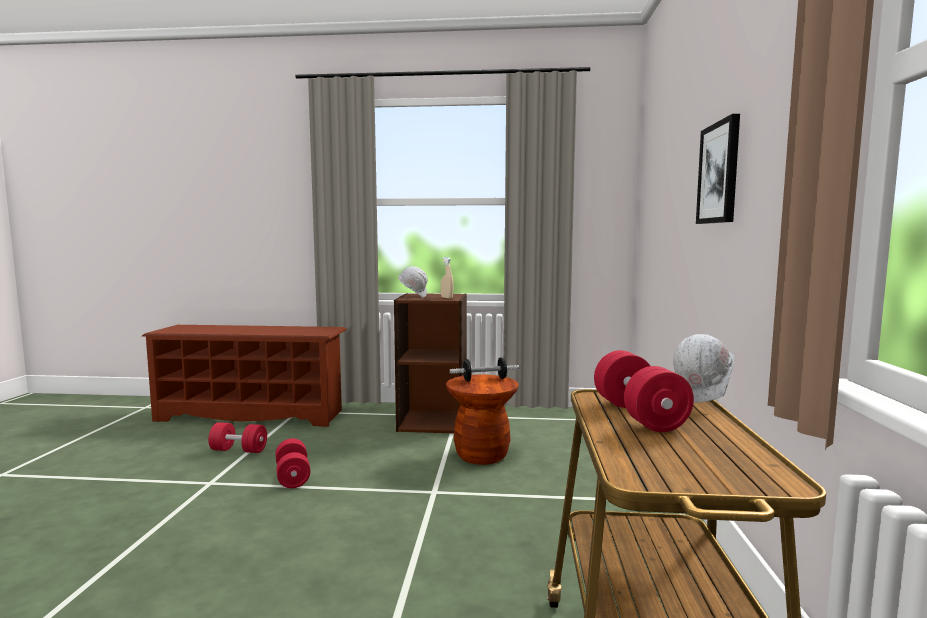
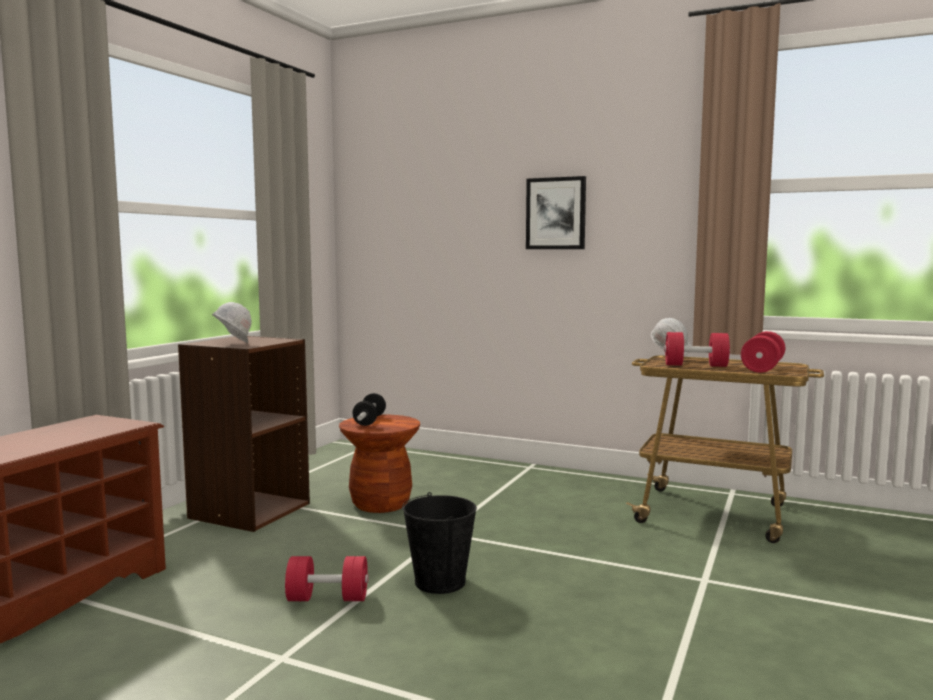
camera: 70 degrees left, 0 degrees up
red dumbbell [208,422,267,453] -> red dumbbell moved to [741,331,785,373]
beige spray bottle [441,257,453,299] -> none
none -> black bucket [402,492,477,594]

